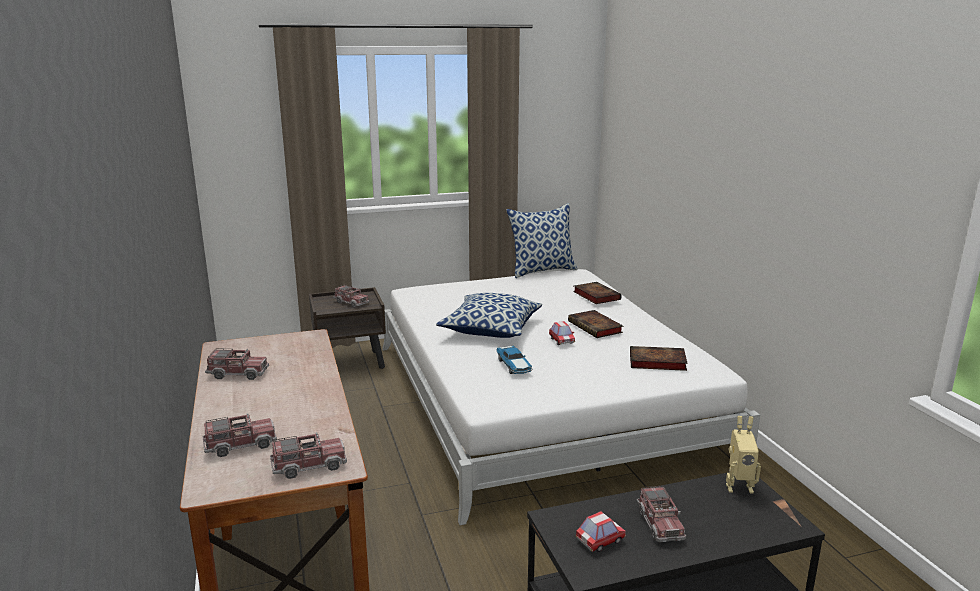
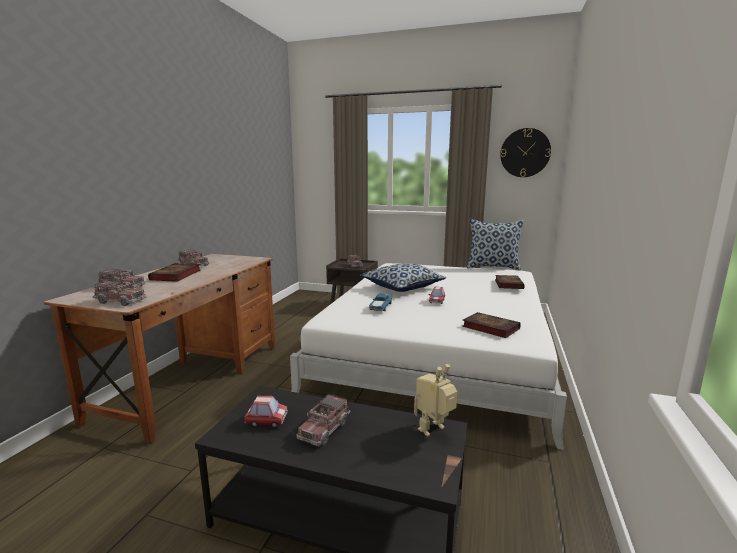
camera: 35 degrees right, 5 degrees down
book [568,310,623,338] -> book moved to [148,263,201,282]
toy robot [726,416,761,494] -> toy robot turned 105 degrees clockwise [414,364,457,436]
none -> wall clock [500,128,551,177]

